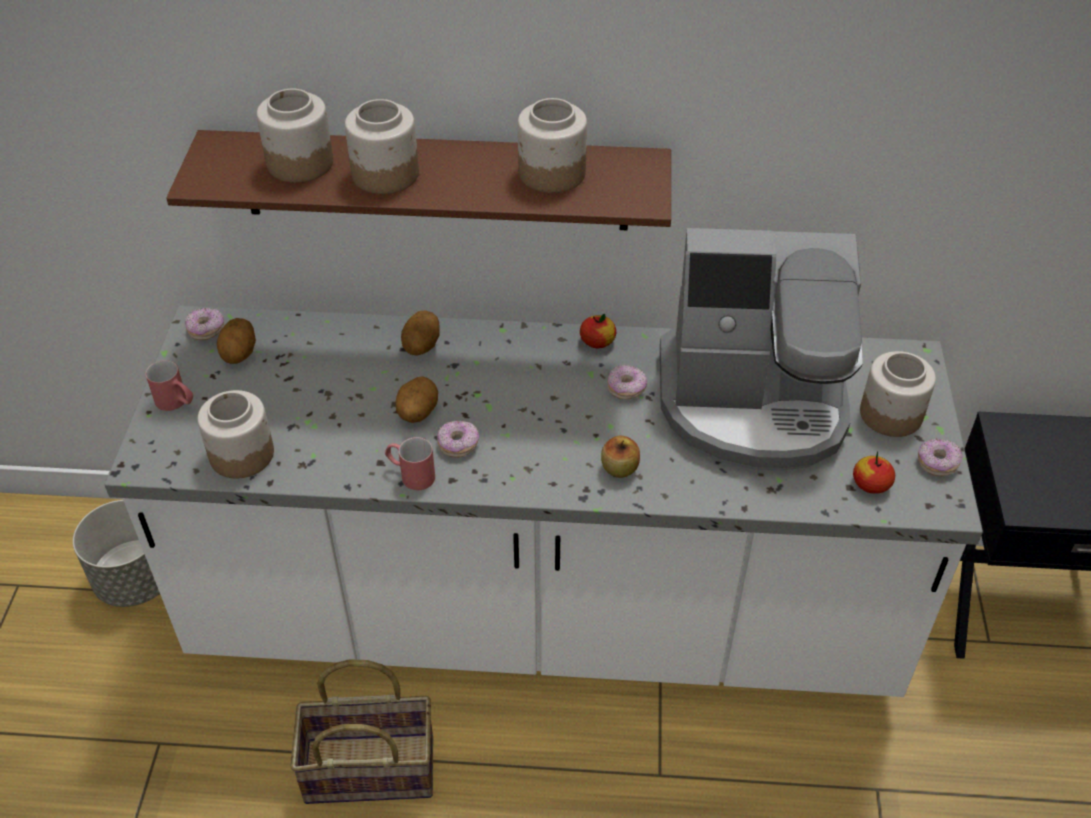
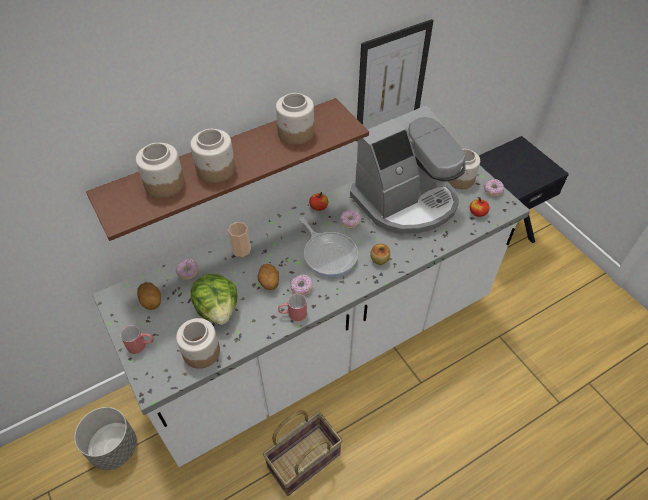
camera: 35 degrees left, 5 degrees up
donut [185,308,224,340] -> donut moved to [176,259,198,280]
potato [401,310,439,356] -> cup [228,222,251,257]
none -> lettuce [190,274,237,325]
none -> frying pan [299,217,358,277]
none -> picture [357,19,434,141]

